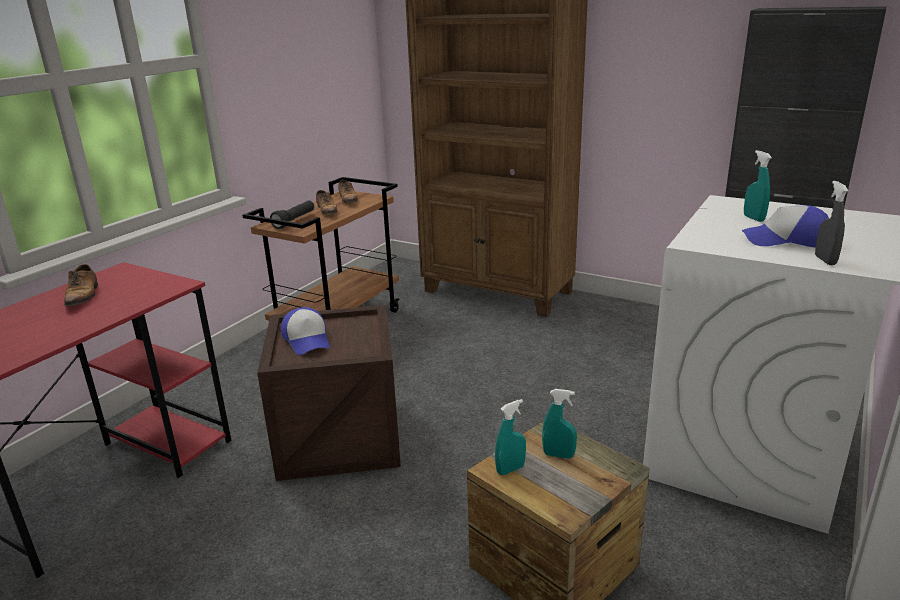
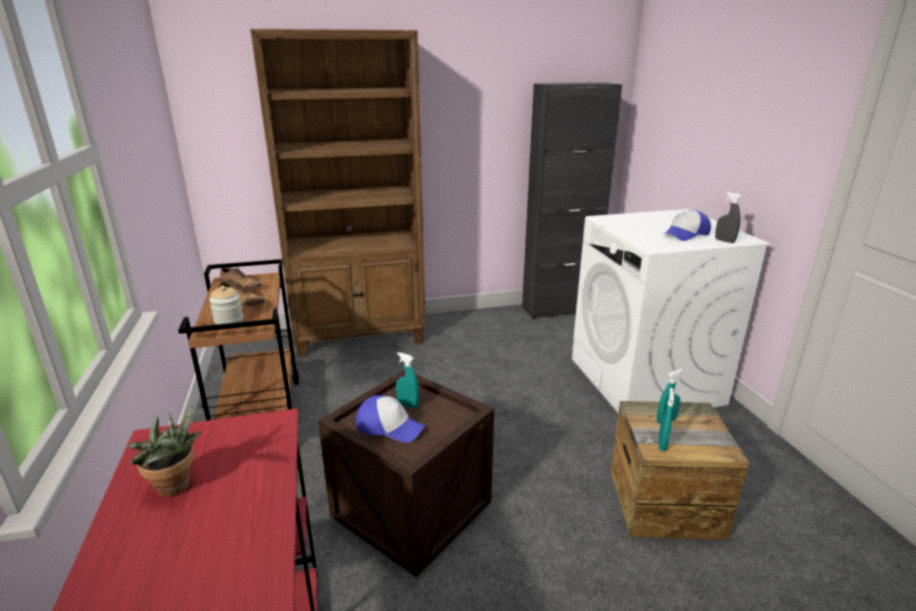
camera: 45 degrees left, 0 degrees up
shoe [64,264,98,306] -> potted plant [128,406,202,497]
black flashlight [270,200,314,229] -> jar [209,286,243,325]
turquoise spray bottle [744,150,772,222] -> turquoise spray bottle moved to [396,352,419,409]

